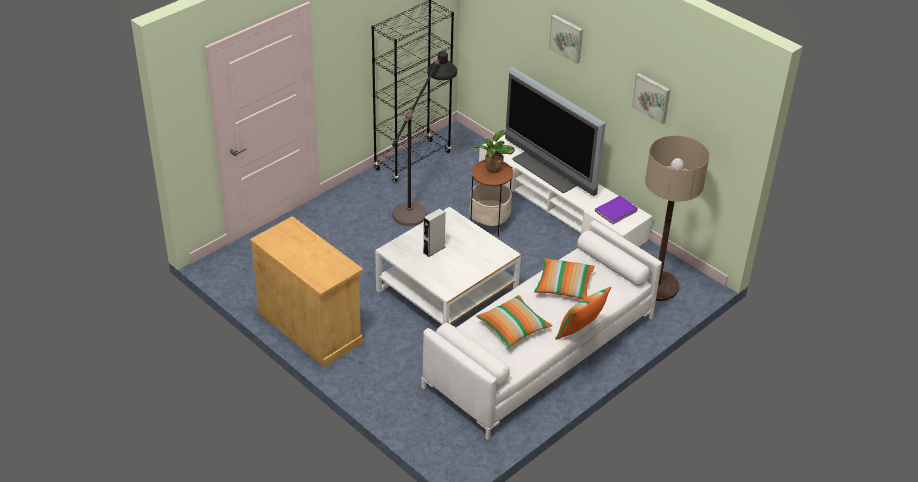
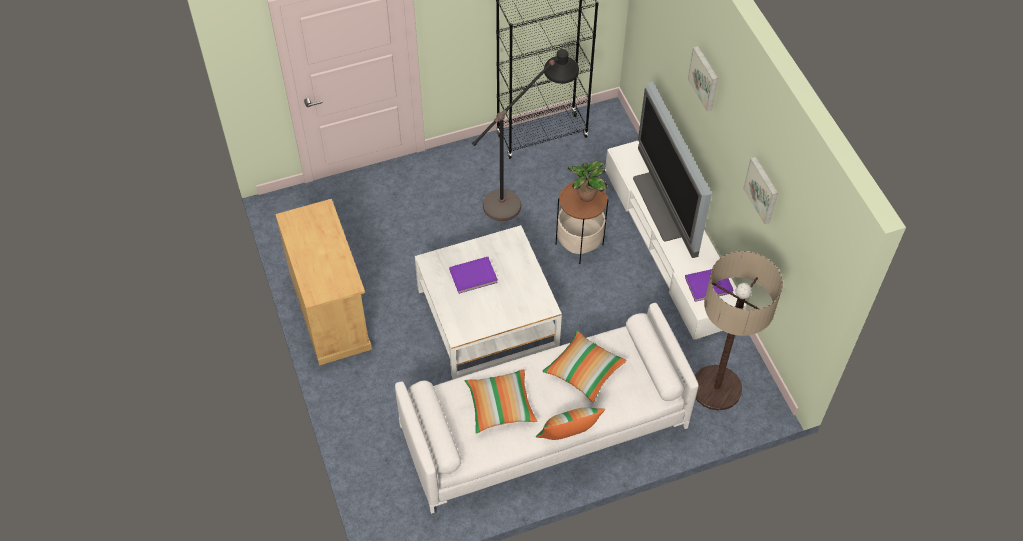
camera: 25 degrees right, 15 degrees up
grey speaker [423,208,446,257] -> purple book [449,257,498,294]

